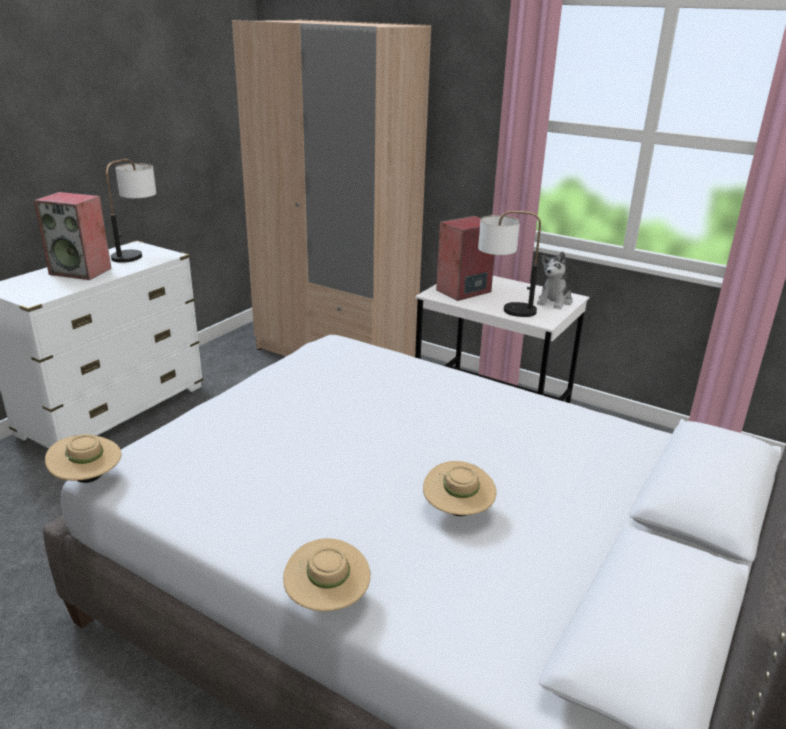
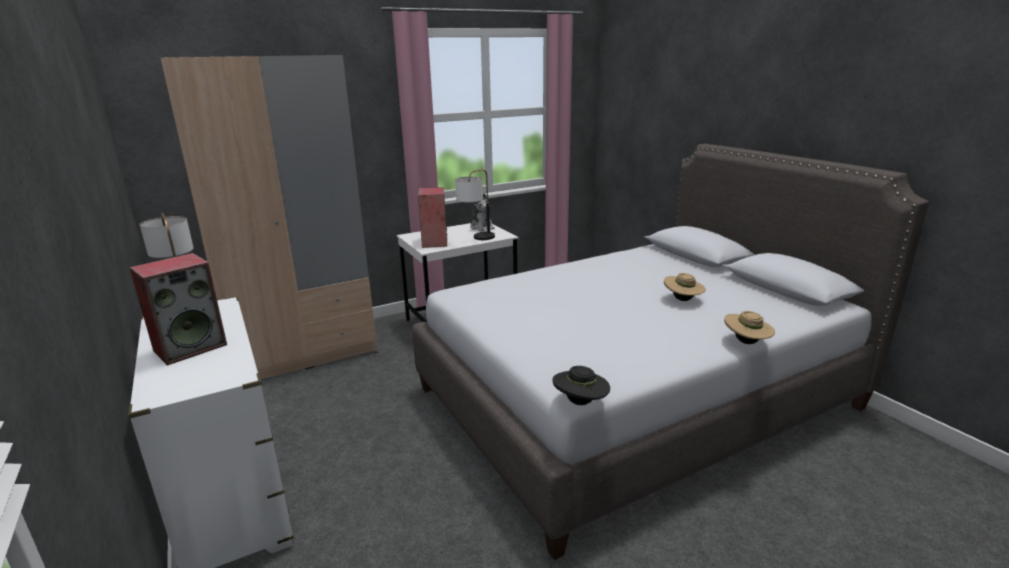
camera: 60 degrees left, 5 degrees down
beige hat [45,434,122,483] -> black hat [553,366,610,405]

